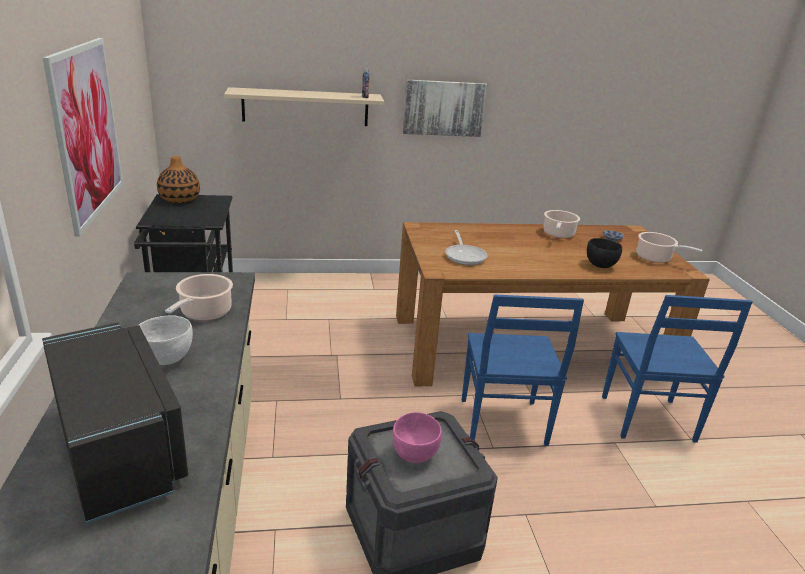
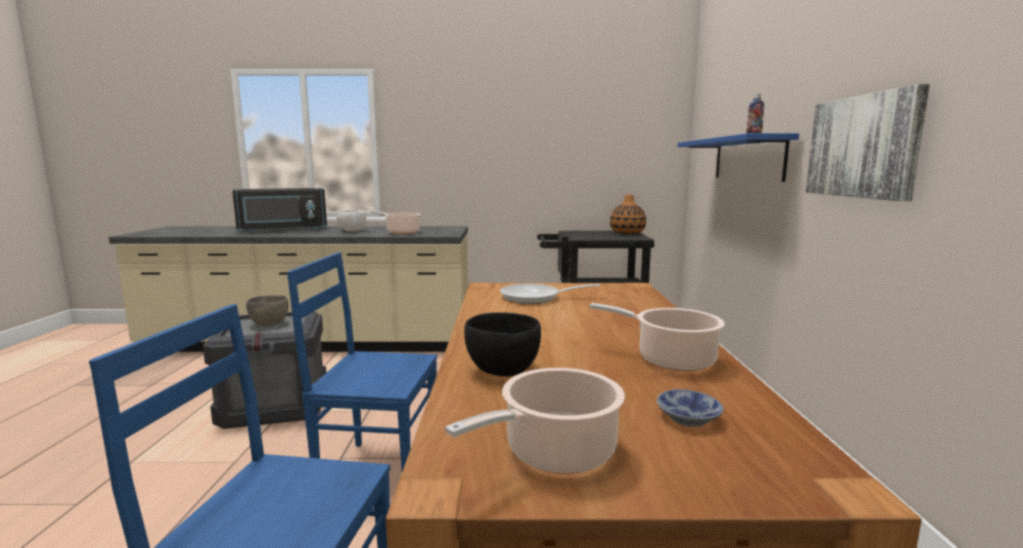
camera: 100 degrees right, 15 degrees down
picture [43,38,123,237] -> none
beige shelf [224,87,384,126] -> blue shelf [678,133,799,182]
pink bowl [393,412,442,463] -> grey bowl [246,295,289,326]

